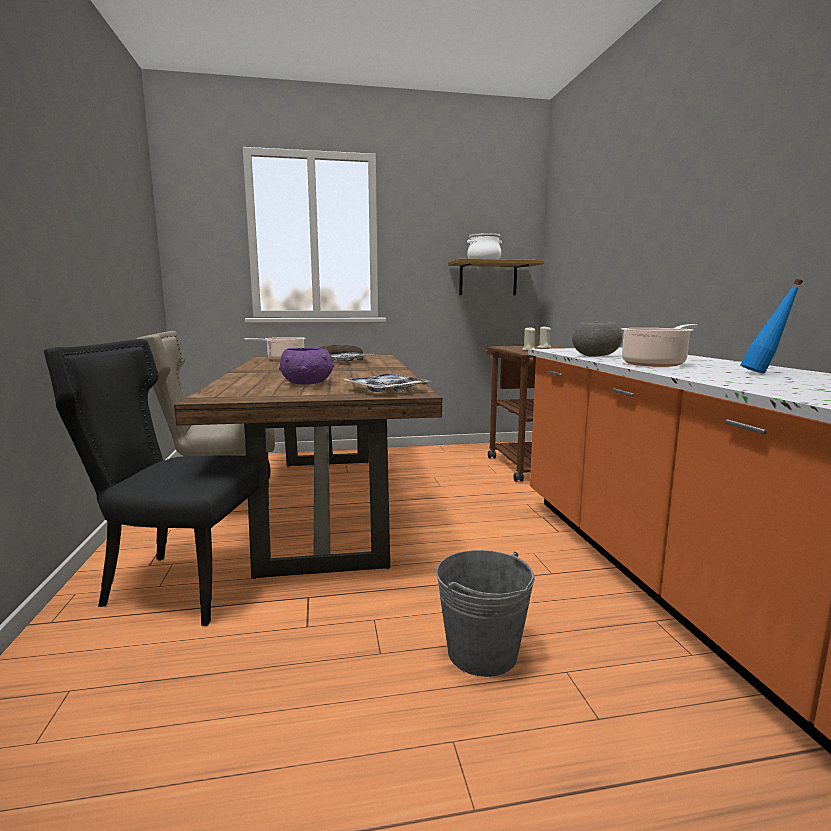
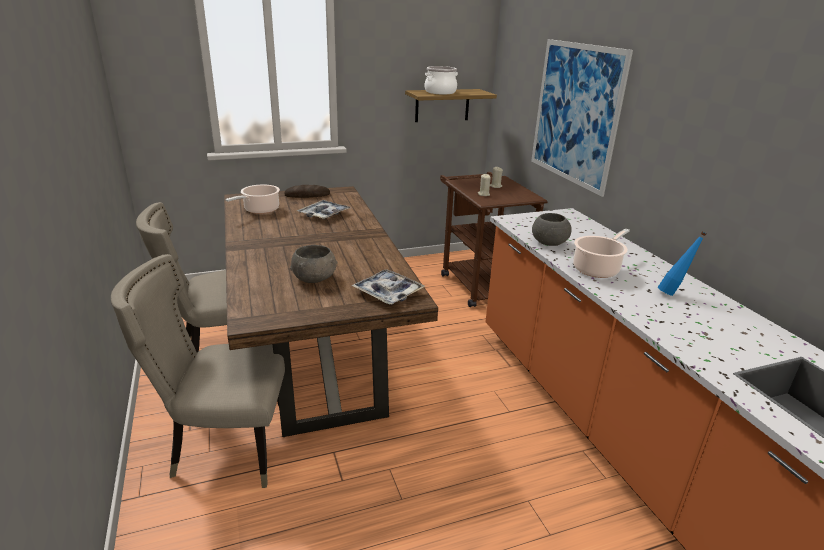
camera: 10 degrees left, 15 degrees up
black chair [44,339,270,626] -> beige chair [111,254,285,488]
purple bowl [279,348,334,385] -> grey bowl [290,245,337,283]
grey bucket [436,550,535,677] -> none
none -> picture [531,39,633,197]

